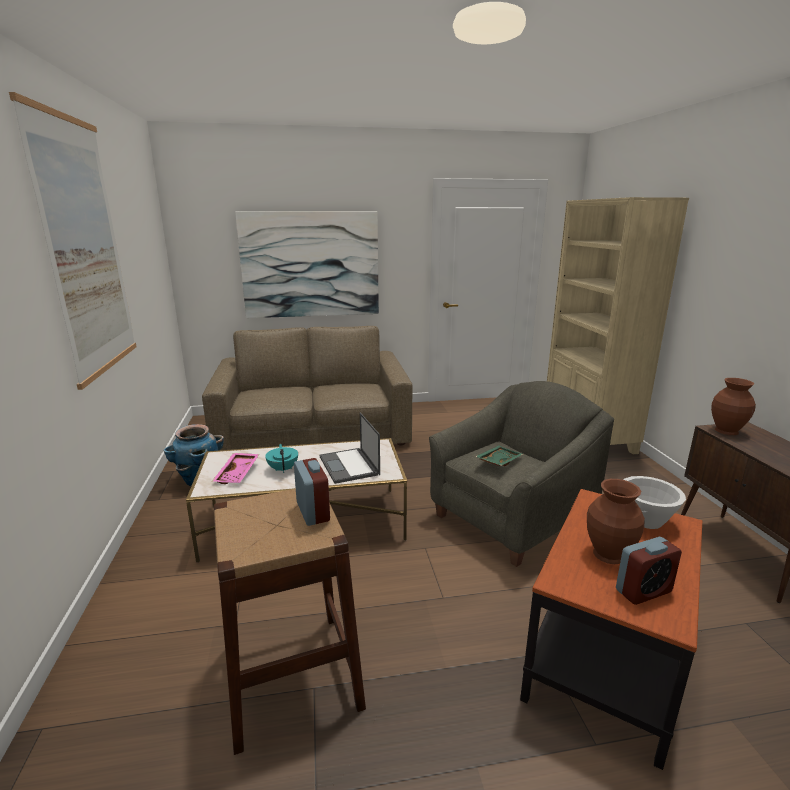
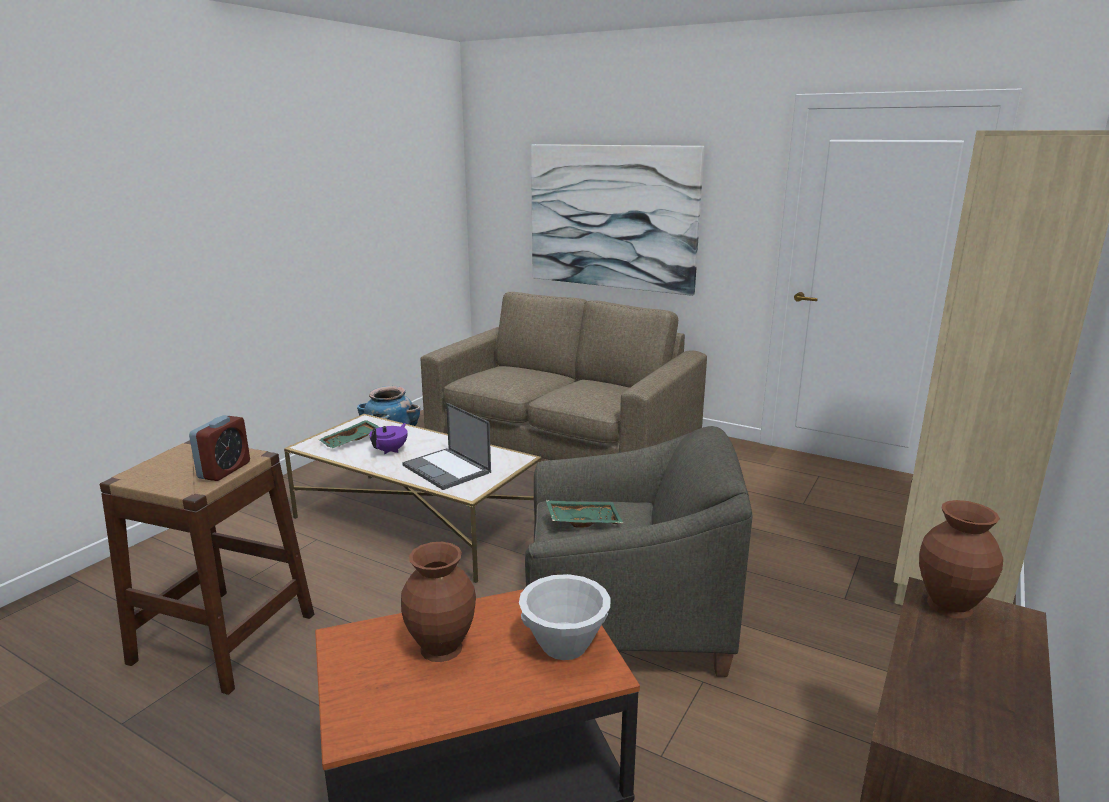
camera: 40 degrees right, 0 degrees up
picture [9,92,136,390] -> none
pink tray [212,453,259,484] -> green tray [319,420,380,448]
turquoise teapot [265,444,298,473] -> purple teapot [369,423,408,454]
laptop [320,412,380,484] -> laptop turned 60 degrees counterclockwise [402,403,491,490]
alarm clock [616,537,682,605] -> none

